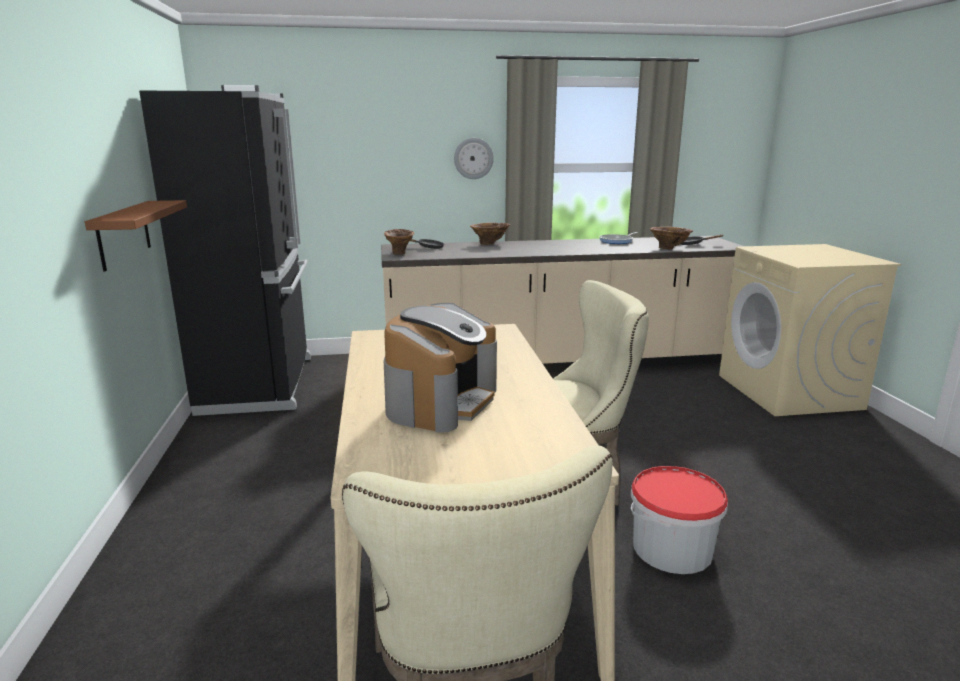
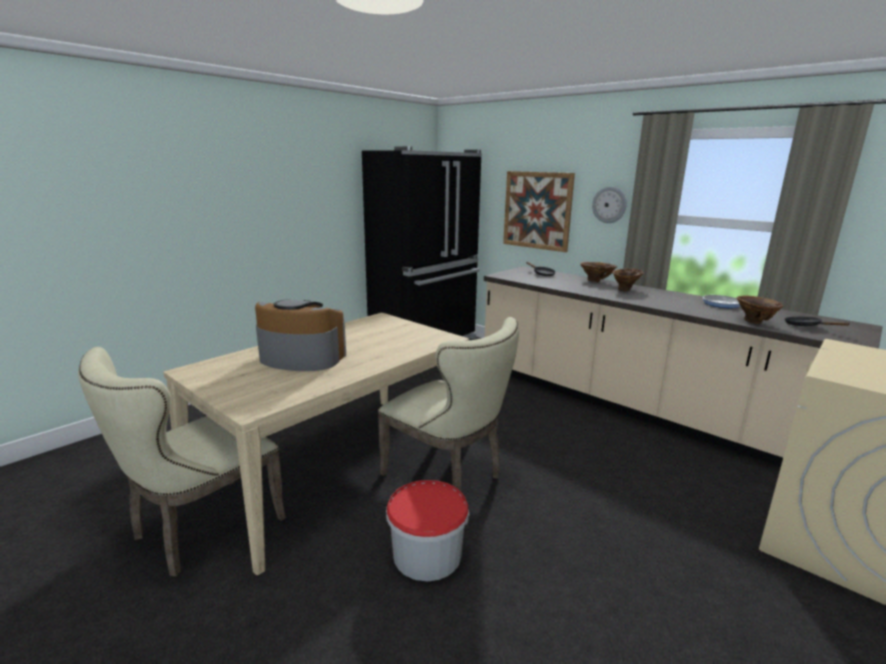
camera: 50 degrees right, 0 degrees up
brown shelf [85,200,187,272] -> none
brown vase [384,229,414,255] -> brown vase moved to [612,268,644,291]
coffee machine [384,303,497,433] -> coffee machine turned 150 degrees counterclockwise [255,299,346,371]
none -> picture [503,171,575,252]

